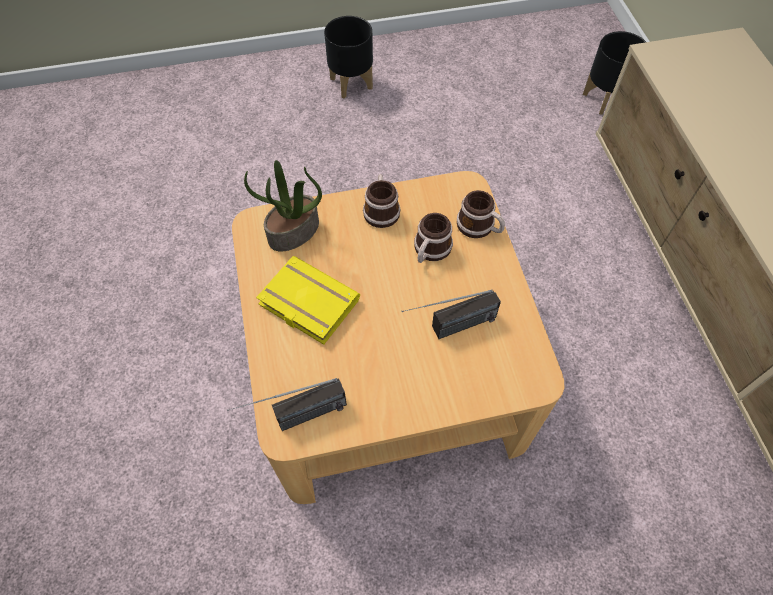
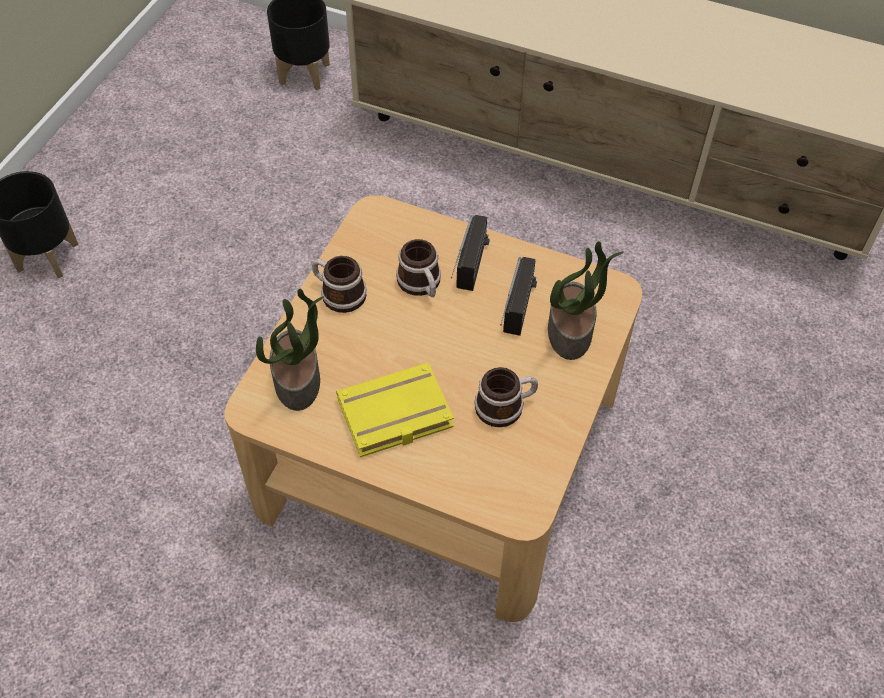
camera: 55 degrees left, 5 degrees down
radio [227,378,347,431] -> radio moved to [451,215,490,291]
mug [457,190,505,238] -> mug moved to [474,367,538,427]
none -> potted plant [548,241,624,360]

